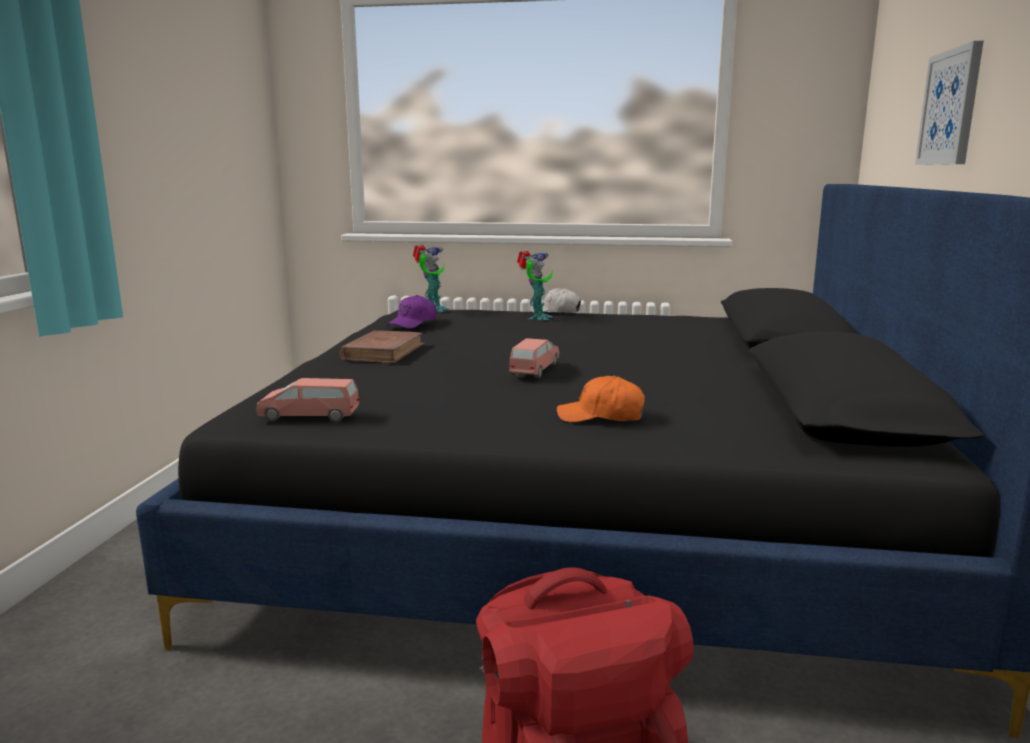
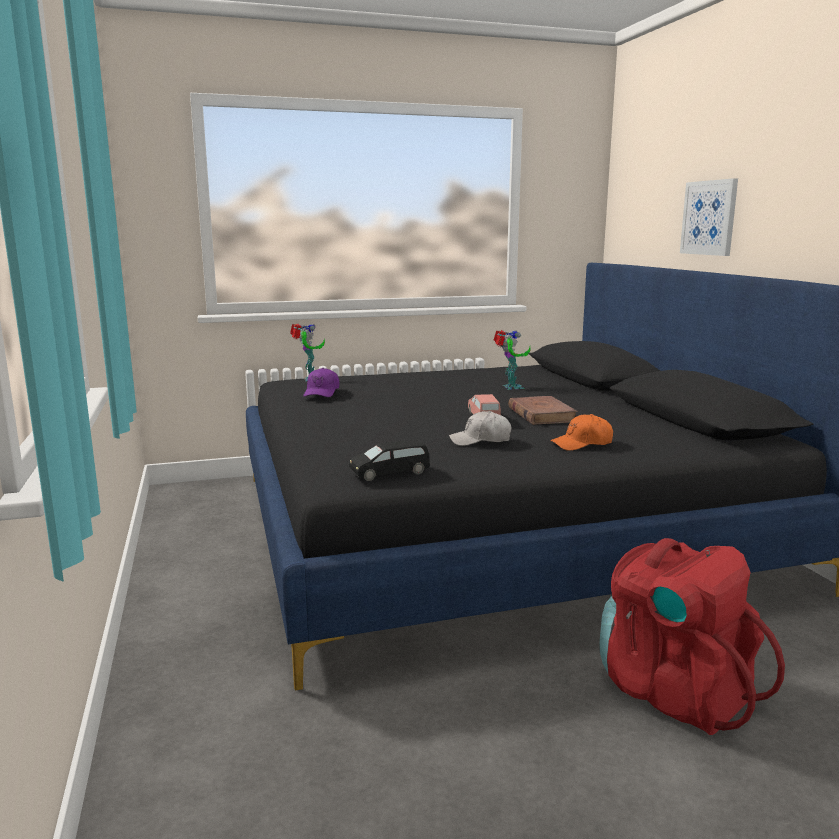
camera: 25 degrees left, 0 degrees up
pink toy car [256,378,359,422] -> black toy car [349,439,430,481]
brown book [339,330,425,363] -> brown book moved to [508,396,578,425]
toy robot [517,251,553,320] -> toy robot moved to [494,330,531,390]
white cap [531,287,581,313] -> white cap moved to [449,411,511,446]

